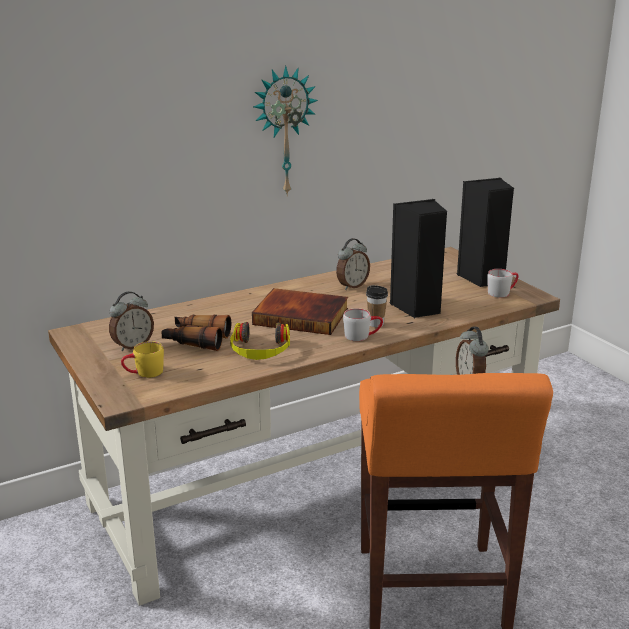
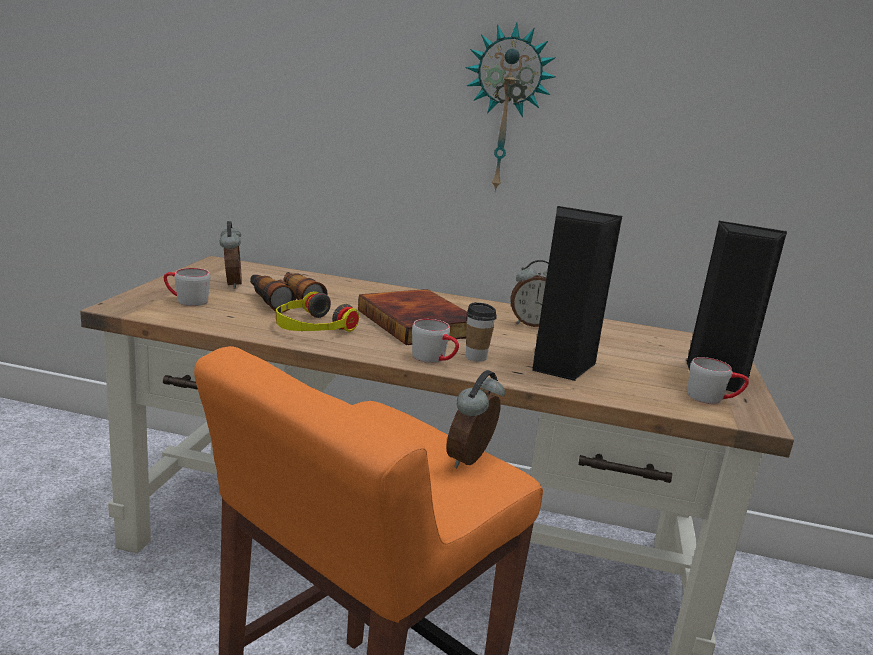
camera: 40 degrees right, 5 degrees down
alarm clock [109,291,154,352] -> alarm clock turned 105 degrees counterclockwise [219,221,242,289]
yellow mug [121,341,164,378] -> grey mug [164,268,210,306]

